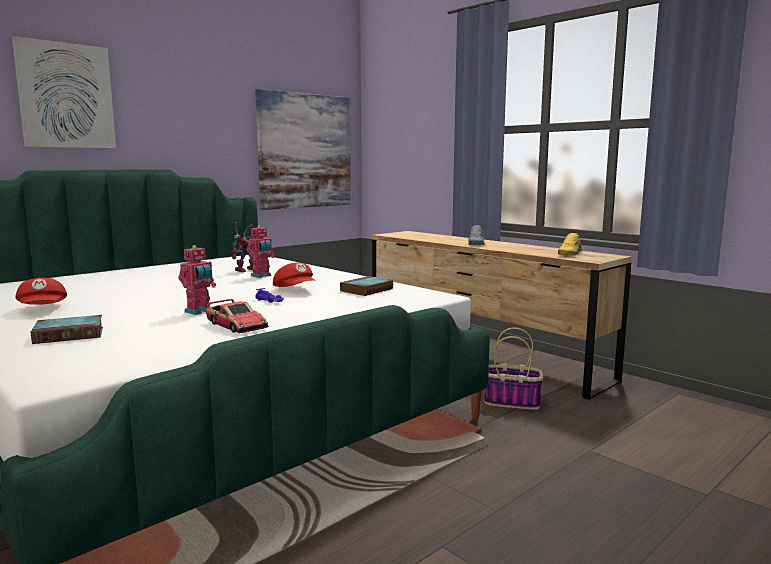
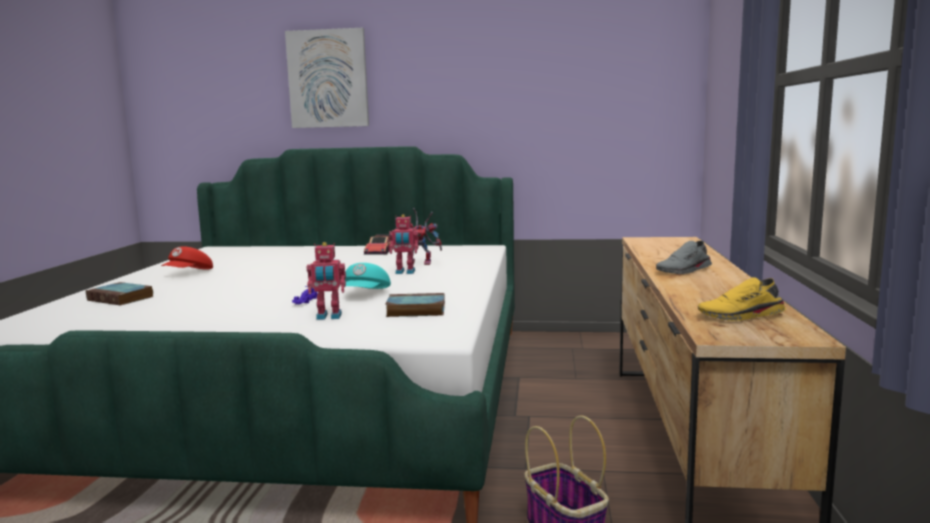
camera: 50 degrees right, 0 degrees up
toy robot [178,245,216,315] -> toy robot moved to [307,242,346,320]
toy car [206,299,269,333] -> toy car moved to [364,235,390,255]
picture [255,89,351,210] -> none
red cap [273,262,316,287] -> turquoise cap [345,263,391,289]

